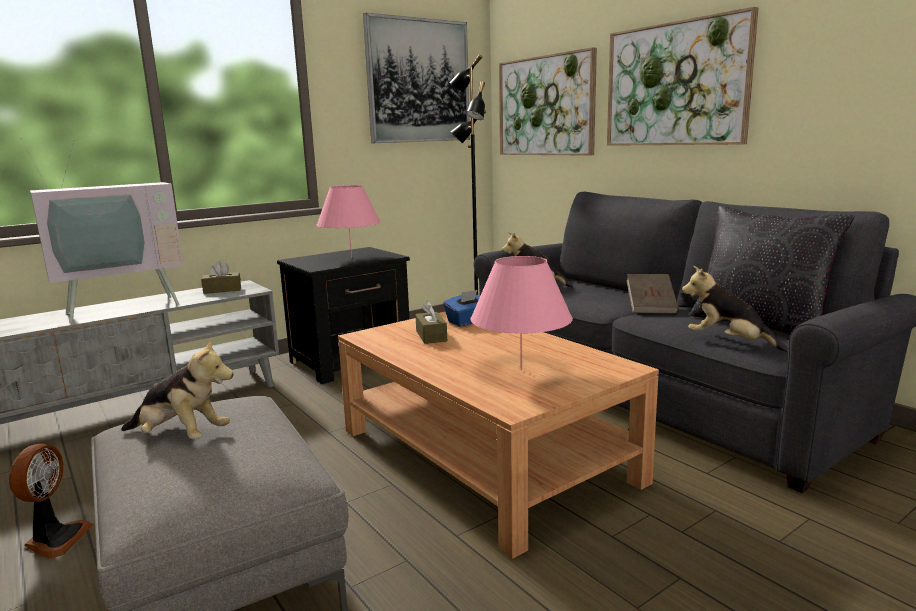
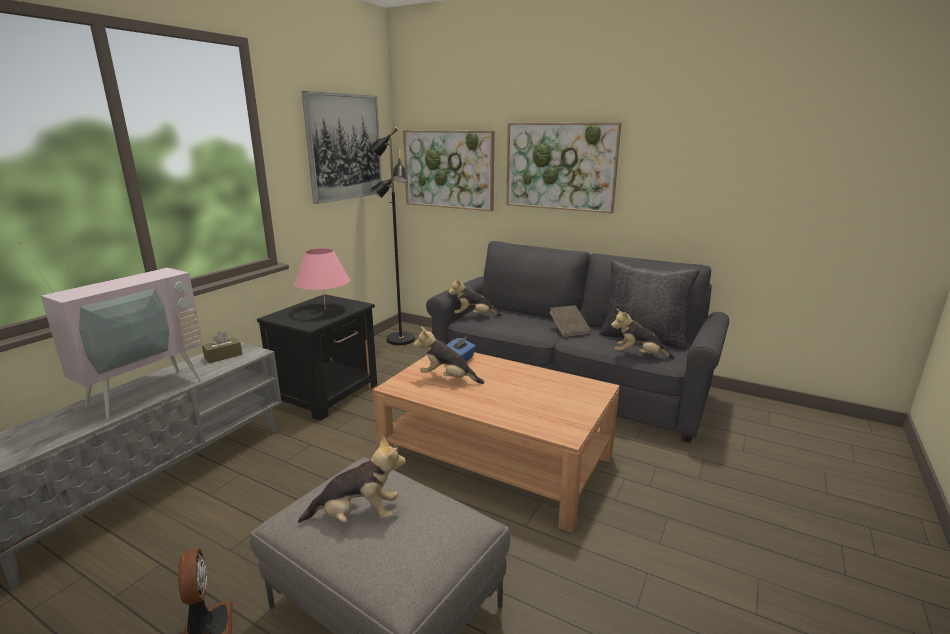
camera: 25 degrees left, 5 degrees up
brown tissue box [415,301,447,344] -> plush toy [413,327,484,384]
pink table lamp [470,256,573,370] -> none

